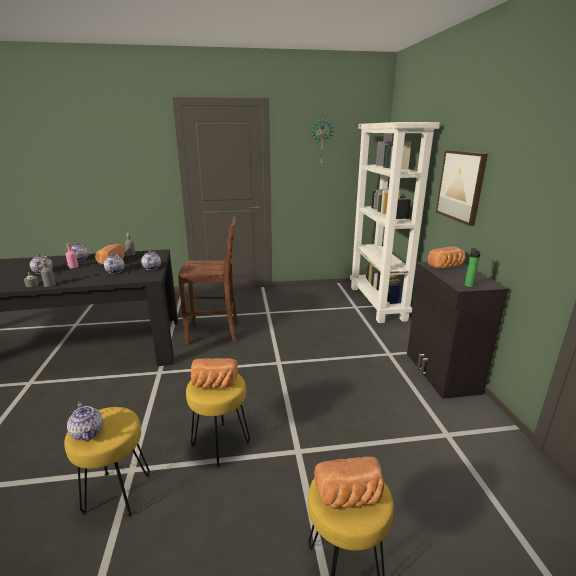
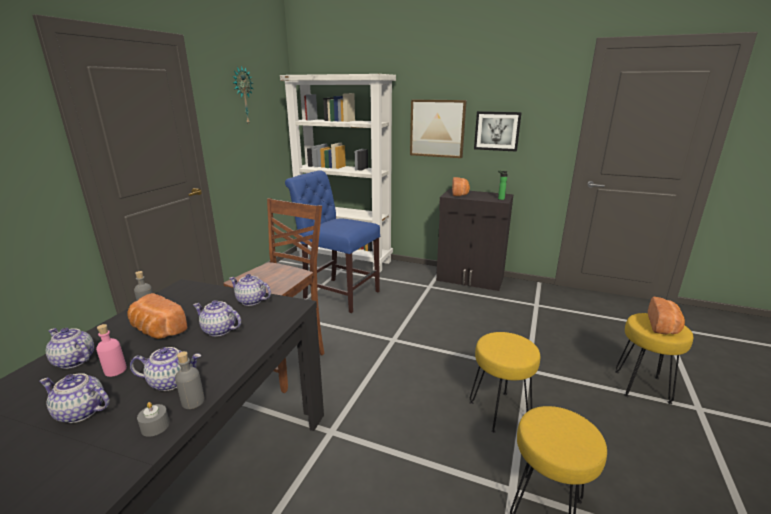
camera: 60 degrees left, 0 degrees up
teapot [67,402,103,441] -> teapot moved to [130,347,201,391]
bread [191,358,238,388] -> none
none -> blue chair [285,170,380,313]
none -> picture [474,111,522,152]

